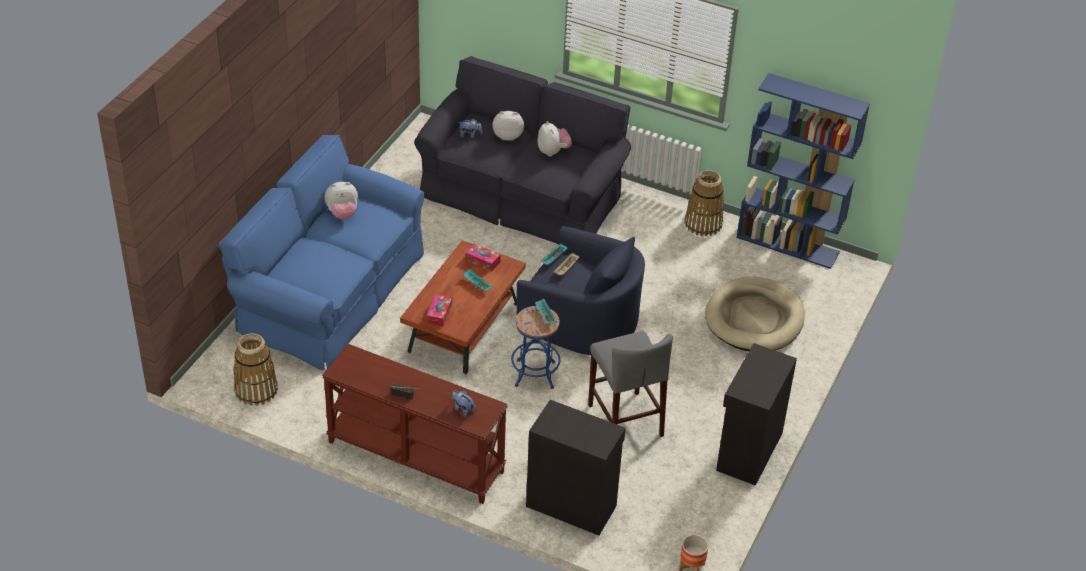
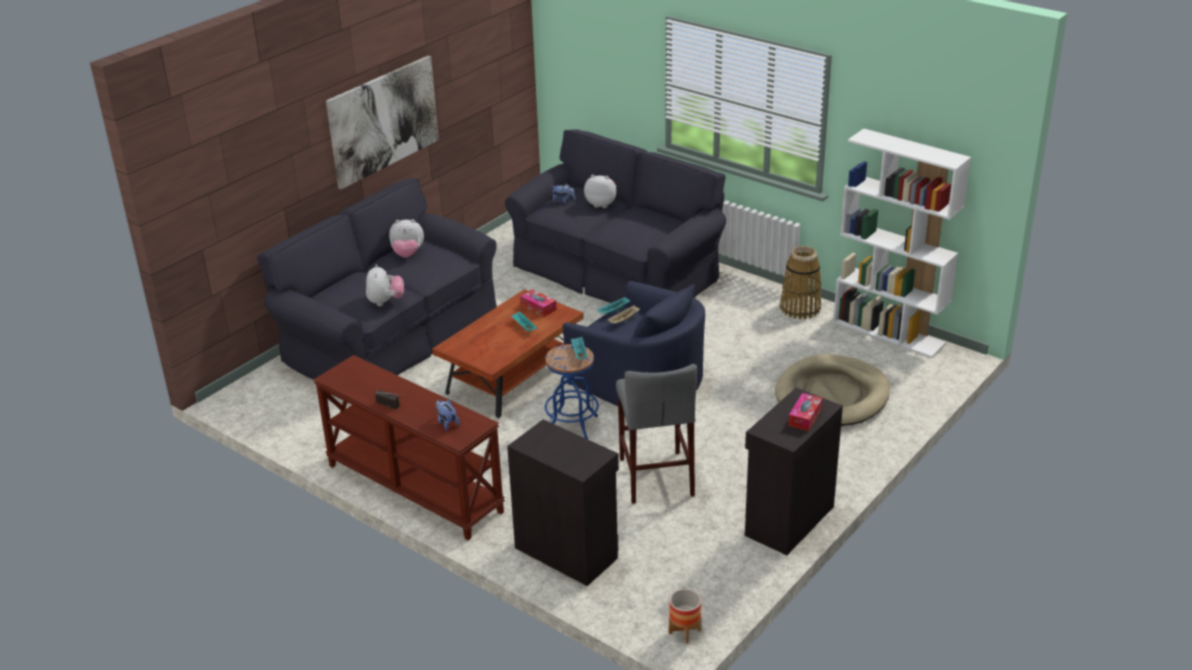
camera: 15 degrees right, 10 degrees down
blue sofa [219,135,424,370] -> black sofa [257,178,497,380]
basket [234,333,278,406] -> none
tissue box [427,294,452,327] -> tissue box moved to [788,393,823,431]
plush toy [538,121,572,157] -> plush toy moved to [366,264,404,306]
blue bookcase [737,73,870,269] -> white bookcase [833,129,971,358]
none -> picture [326,56,439,189]

